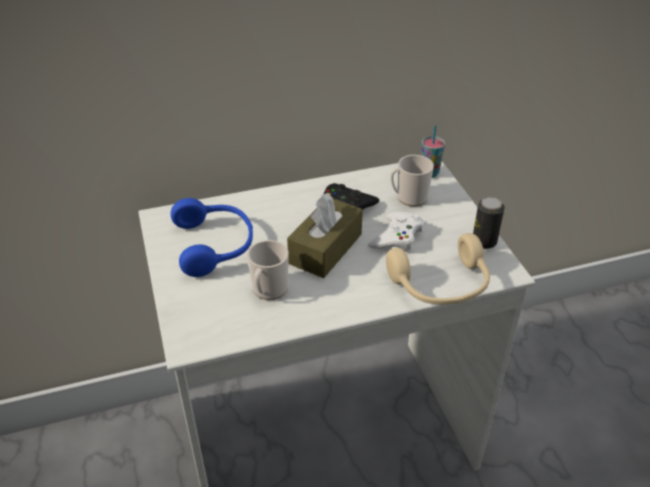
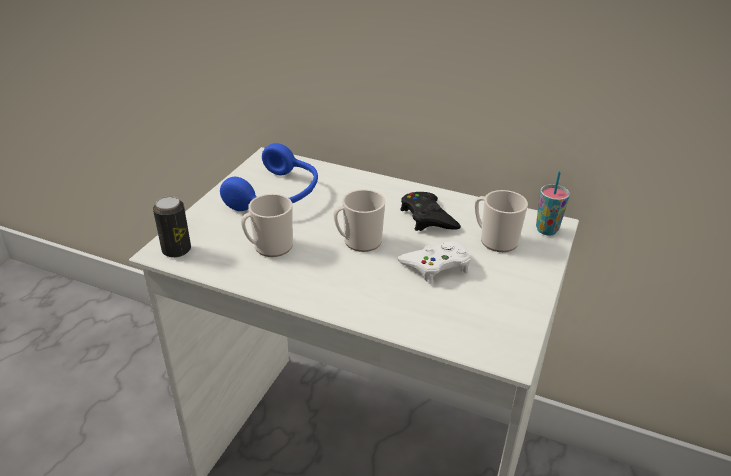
camera: 40 degrees right, 5 degrees down
brown tissue box [287,193,363,278] -> mug [333,189,385,252]
beige headphones [386,233,490,305] -> none
can [473,197,505,249] -> can moved to [153,196,191,258]

